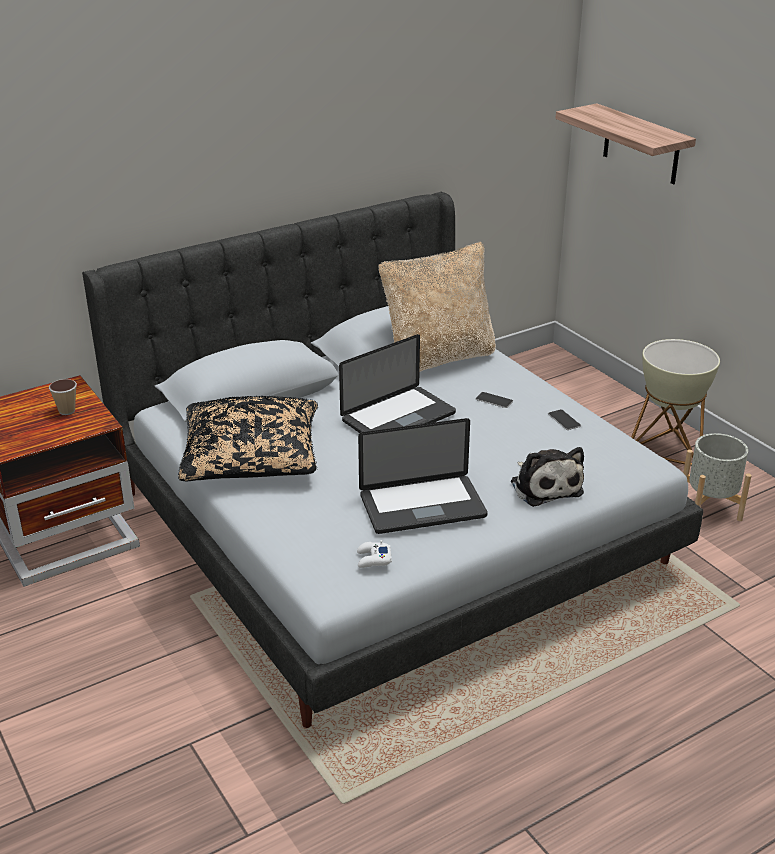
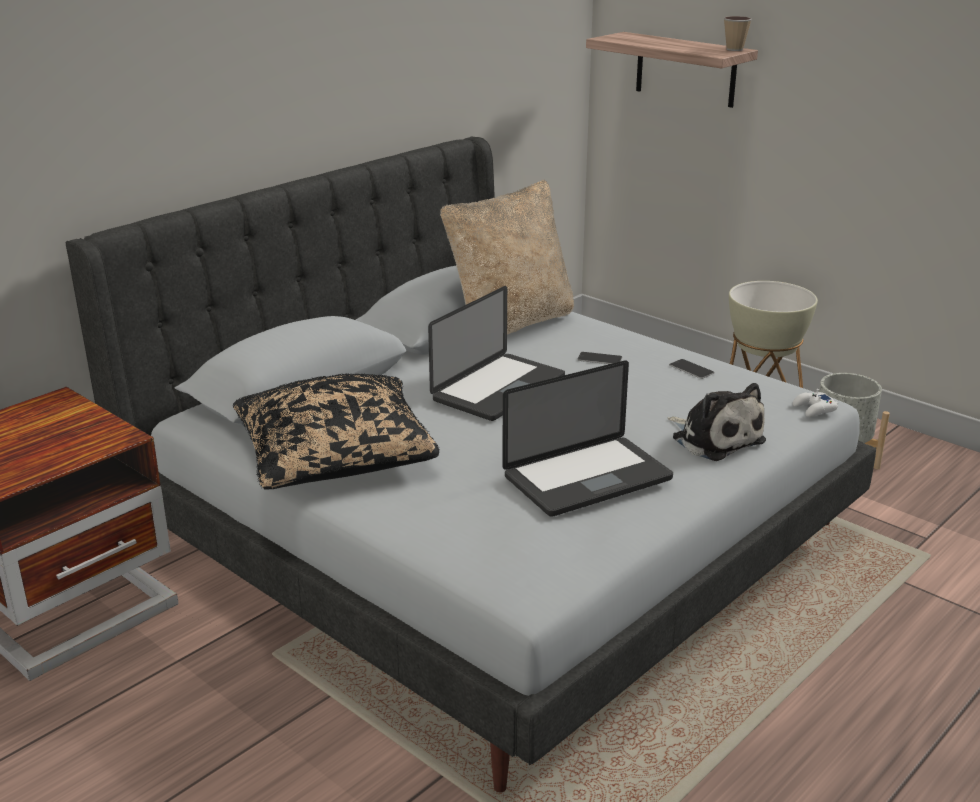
camera: 15 degrees left, 5 degrees down
cup [49,379,77,415] -> cup moved to [724,16,752,51]
white game controller [357,540,392,568] -> white game controller moved to [793,389,838,417]

